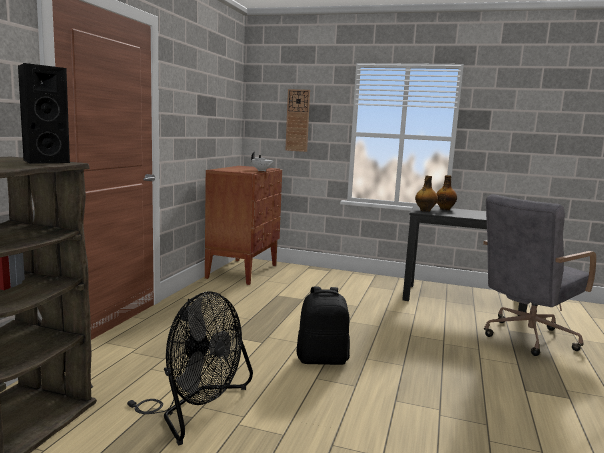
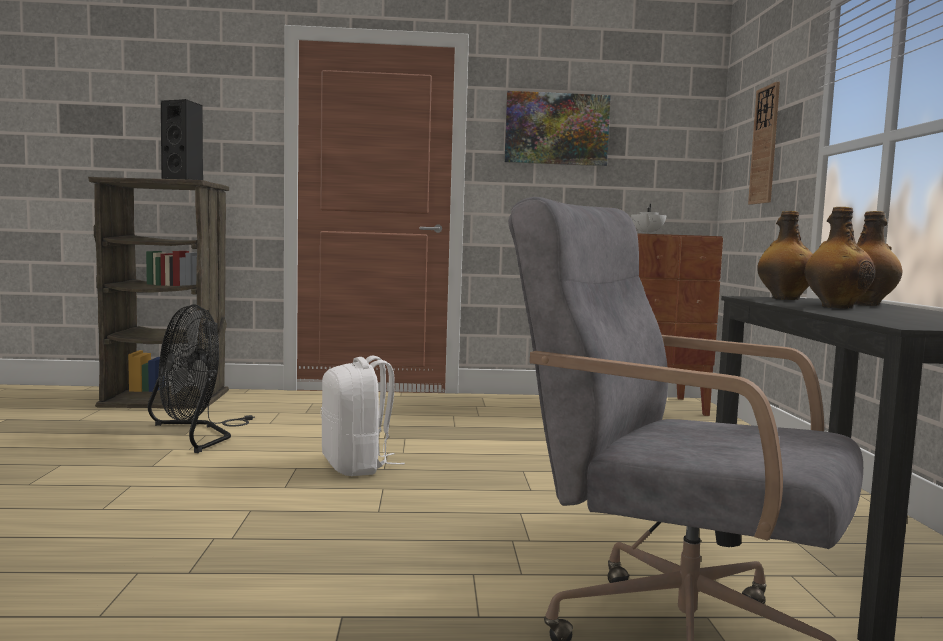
camera: 70 degrees right, 5 degrees down
black fan [127,291,253,446] -> black fan turned 45 degrees clockwise [148,304,254,453]
black backpack [297,287,350,365] -> white backpack [321,356,405,476]
none -> picture [504,91,611,166]
none -> bottle [804,207,875,309]

